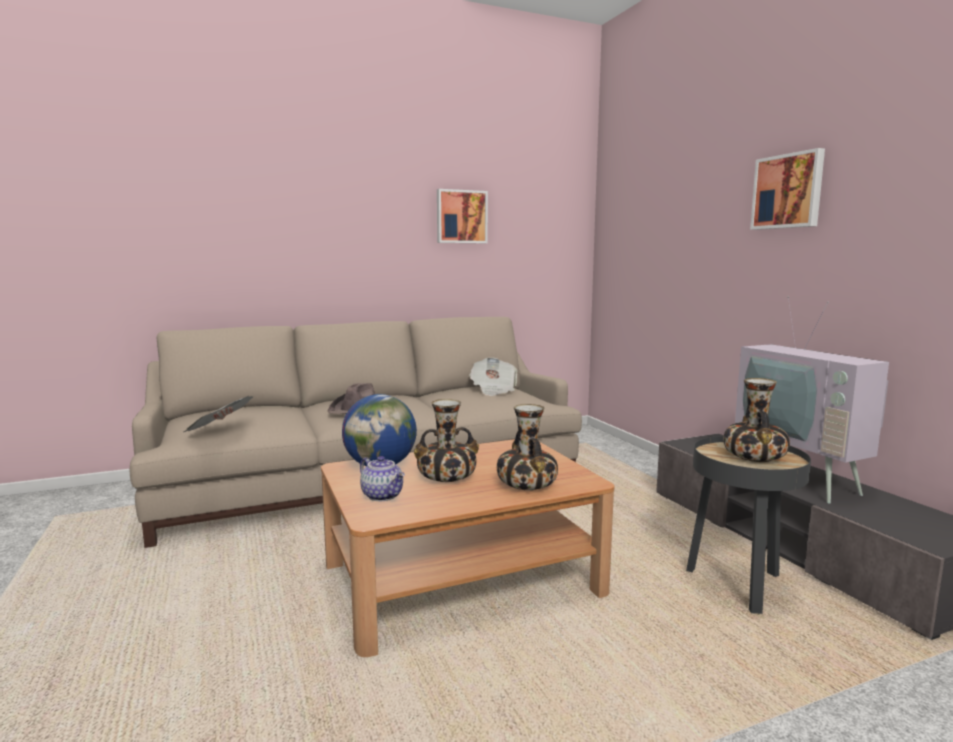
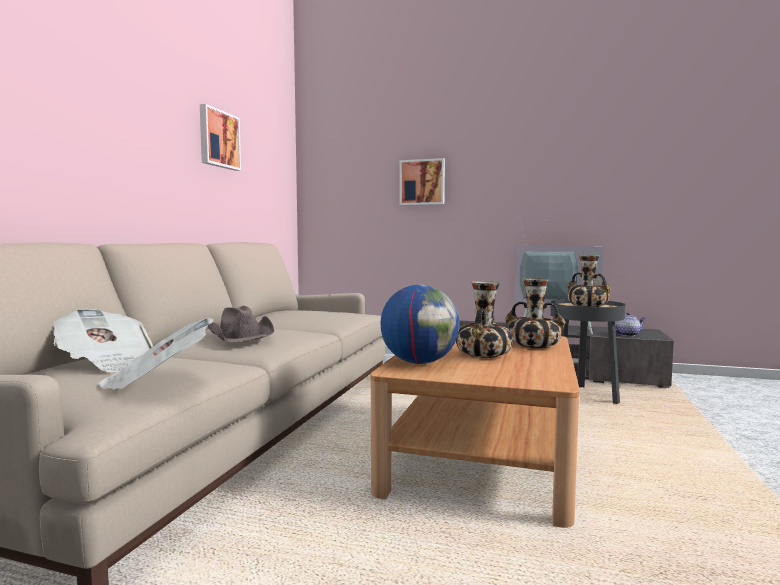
camera: 50 degrees left, 5 degrees down
teapot [360,456,405,501] -> teapot moved to [615,312,646,336]
newspaper [469,357,518,396] -> newspaper moved to [53,308,153,373]
picture [750,148,825,230] -> picture moved to [400,158,445,206]

